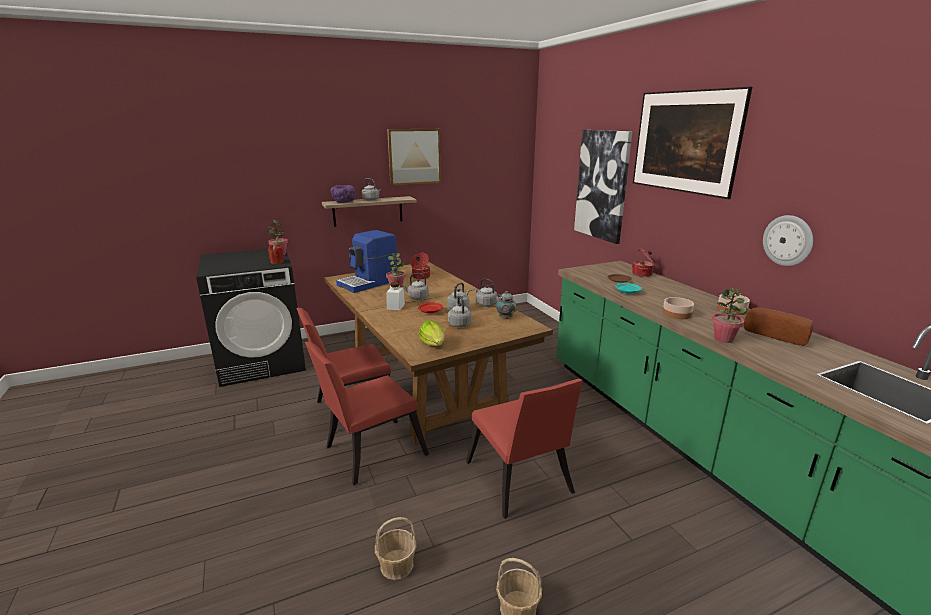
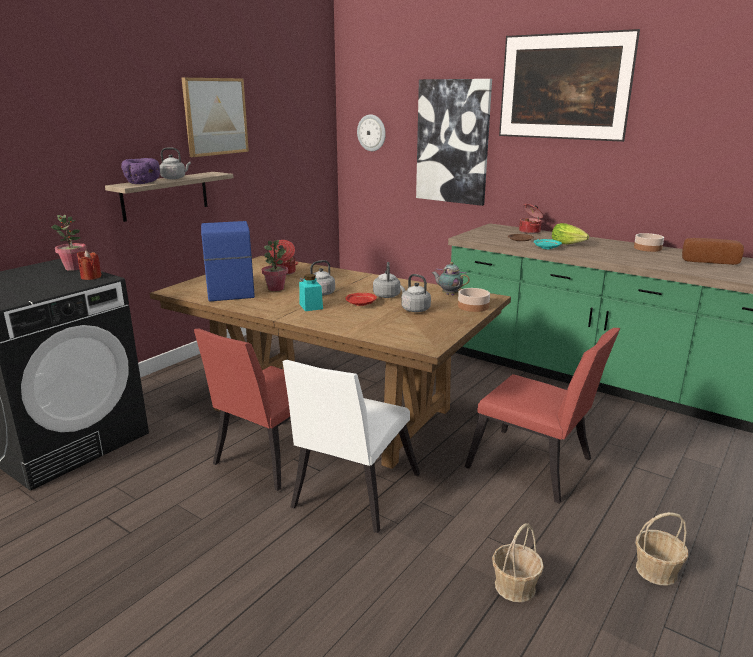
camera: 30 degrees left, 0 degrees up
red chair [305,342,429,486] -> white chair [283,360,420,533]
coffee machine [336,230,398,293] -> coffee machine turned 150 degrees clockwise [201,221,255,301]
white jar [386,282,405,310] -> turquoise jar [299,274,323,311]
lettuce [419,321,445,346] -> lettuce moved to [552,223,589,244]
grey kettle [474,279,498,307] -> none
bowl [663,297,694,319] -> bowl moved to [458,288,490,312]
potted plant [712,288,746,343] -> none
wall clock [763,215,813,266] -> wall clock moved to [357,114,386,151]

